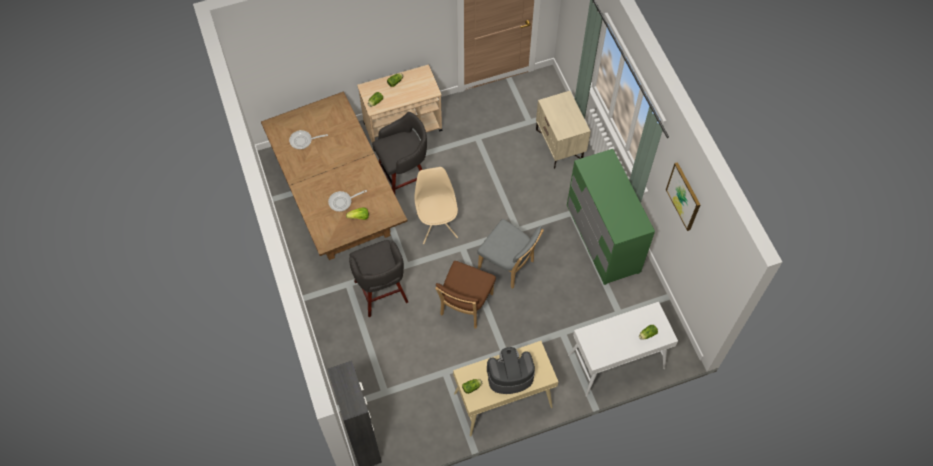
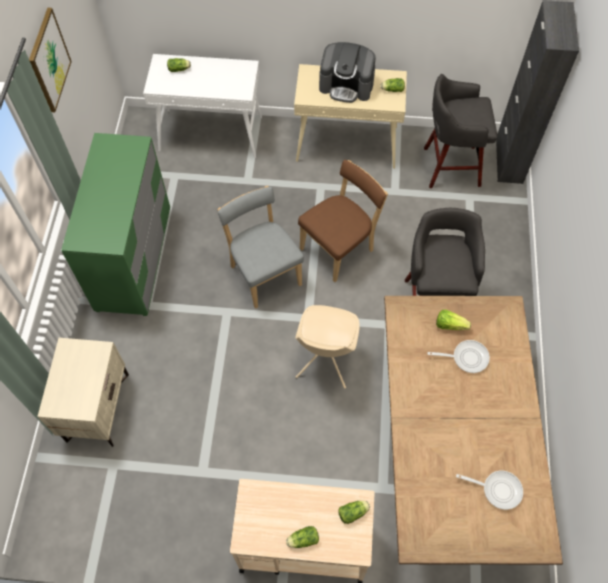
camera: 155 degrees left, 0 degrees up
grey stool [372,112,427,194] -> grey stool moved to [424,74,497,188]

